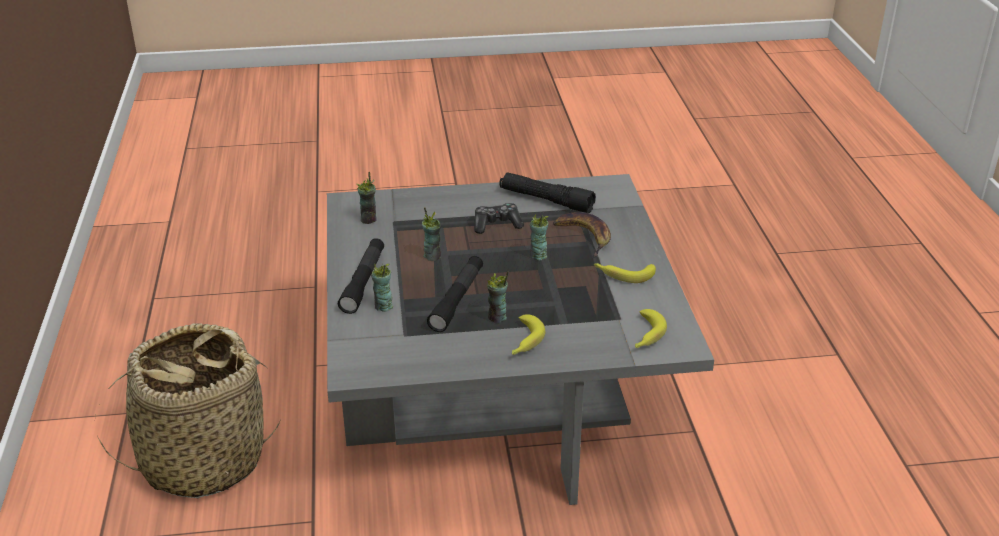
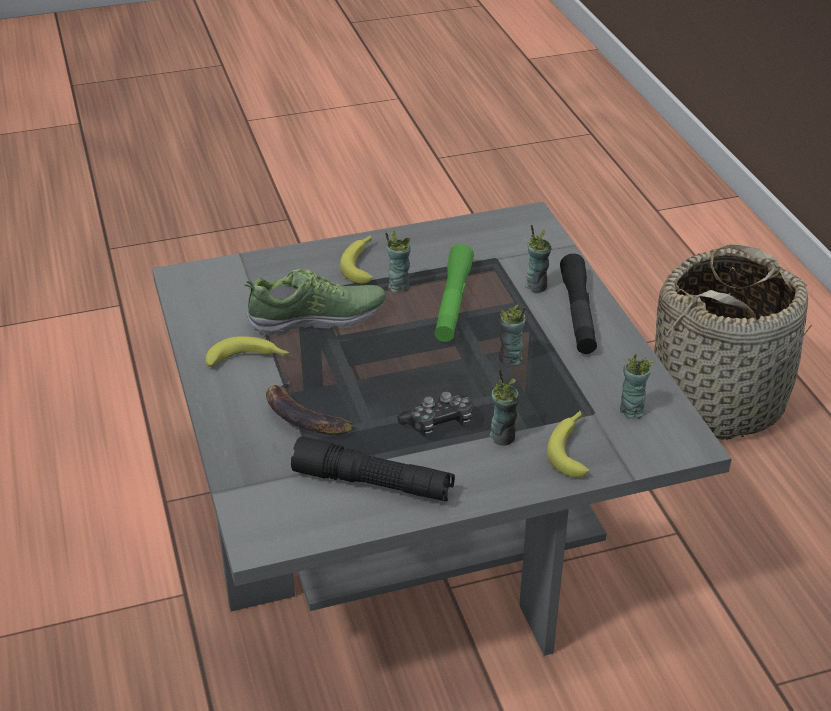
camera: 170 degrees right, 5 degrees up
black flashlight [427,256,483,332] -> green flashlight [434,244,474,342]
cup [530,214,549,260] -> cup moved to [490,369,520,446]
banana [635,309,667,348] -> banana moved to [547,411,589,478]
none -> shoe [245,269,386,336]

